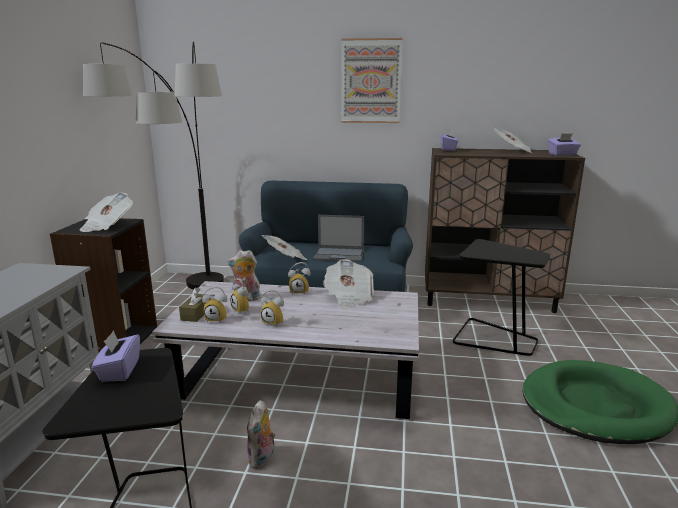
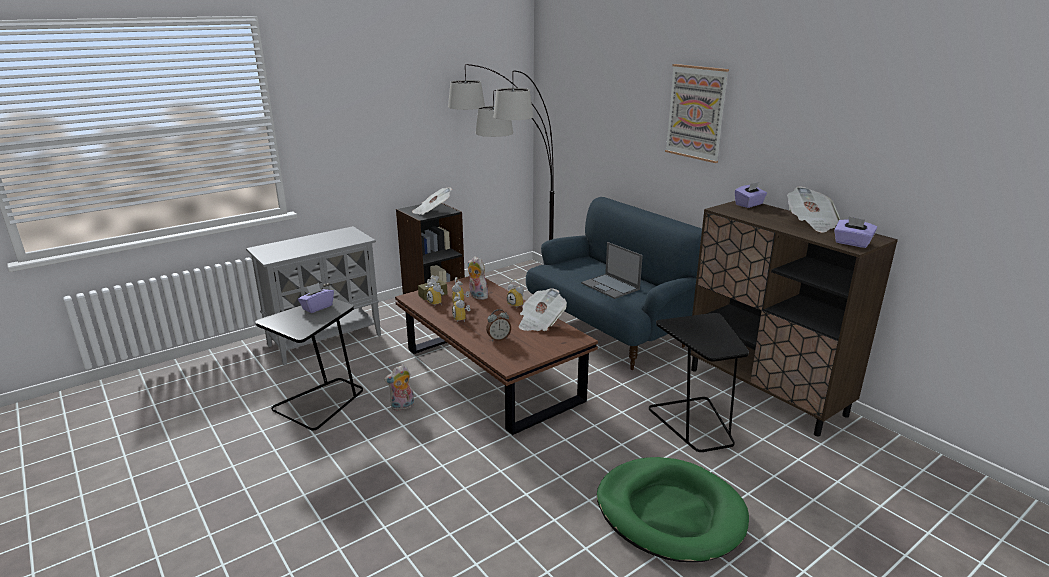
camera: 45 degrees right, 5 degrees up
white coffee table [152,281,419,419] -> brown coffee table [395,276,598,435]
newspaper [262,235,307,260] -> none
none -> alarm clock [486,309,511,341]

